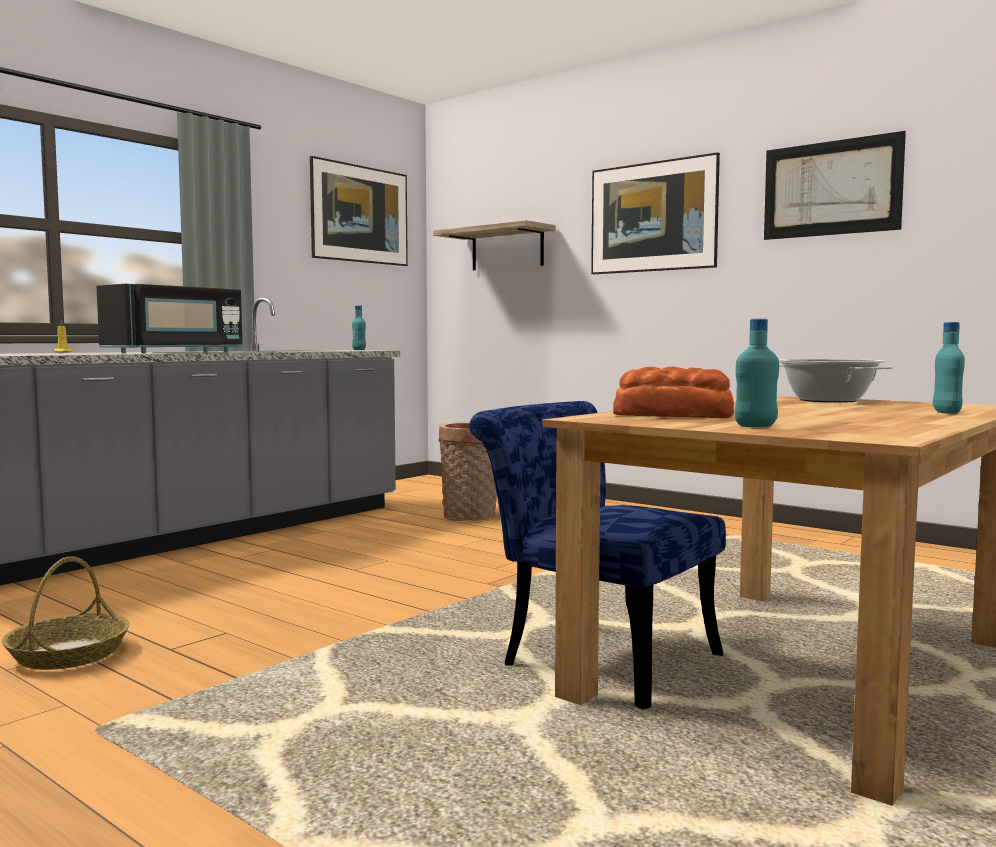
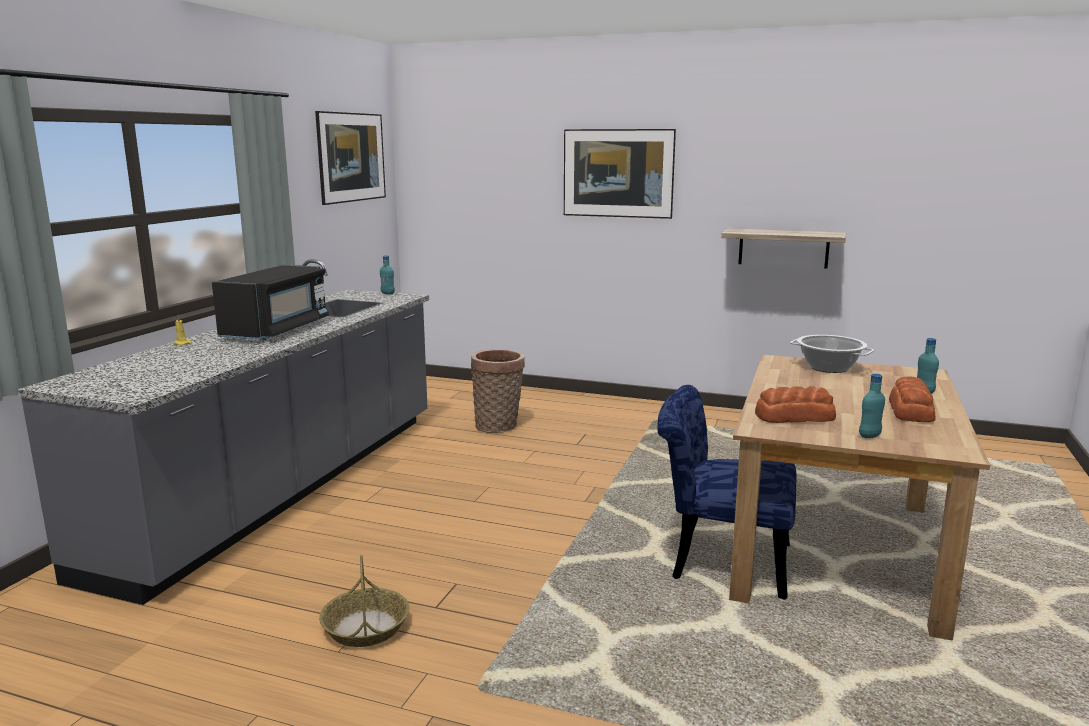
camera: 20 degrees left, 10 degrees up
shelf [433,220,556,270] -> shelf moved to [721,228,846,269]
picture [764,131,906,240] -> none
none -> bread [889,376,935,422]

